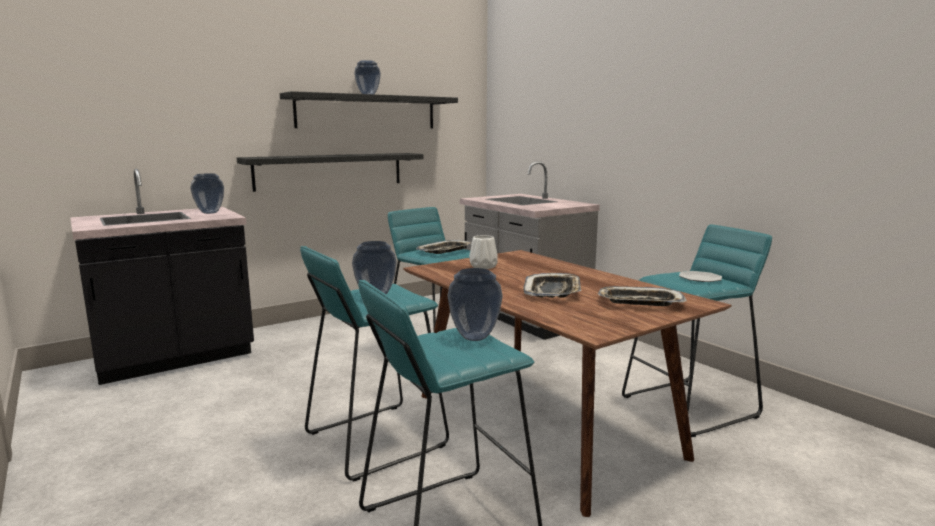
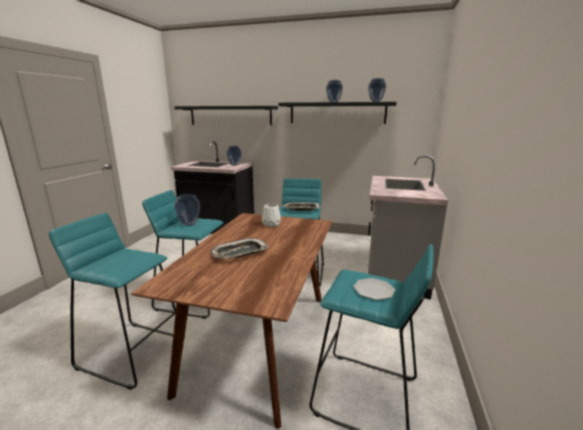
camera: 50 degrees right, 5 degrees up
black shelf [237,153,424,192] -> black shelf moved to [174,106,278,126]
vase [447,268,503,341] -> vase moved to [368,78,386,102]
tray [598,286,687,306] -> none

